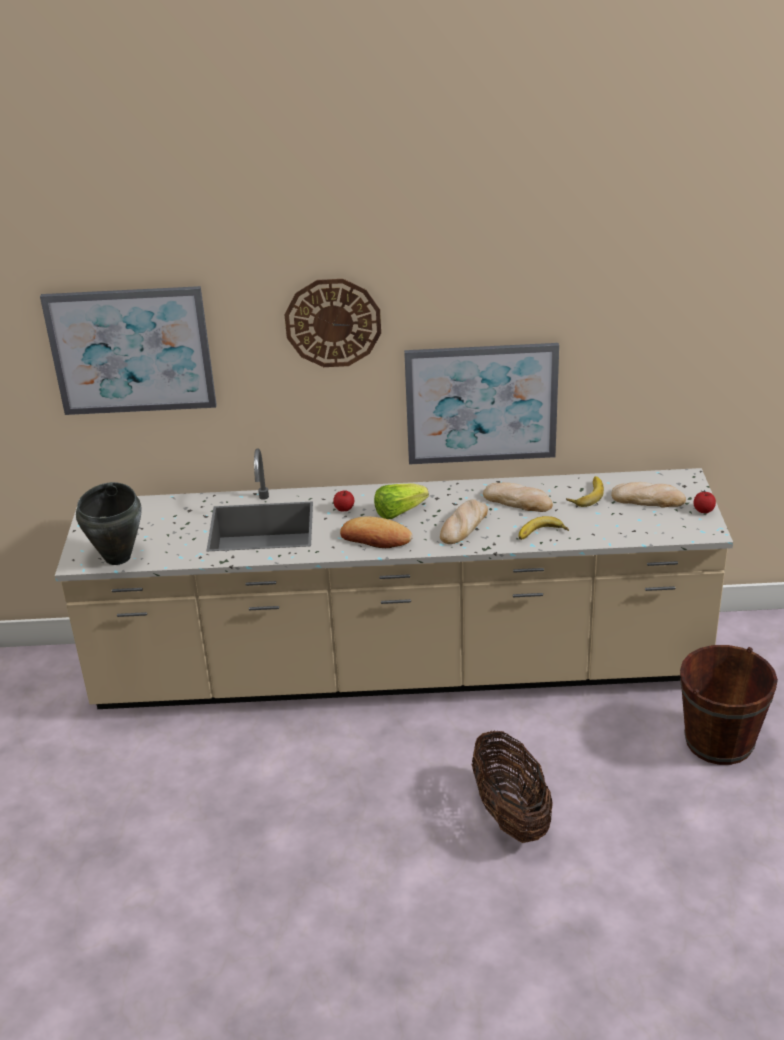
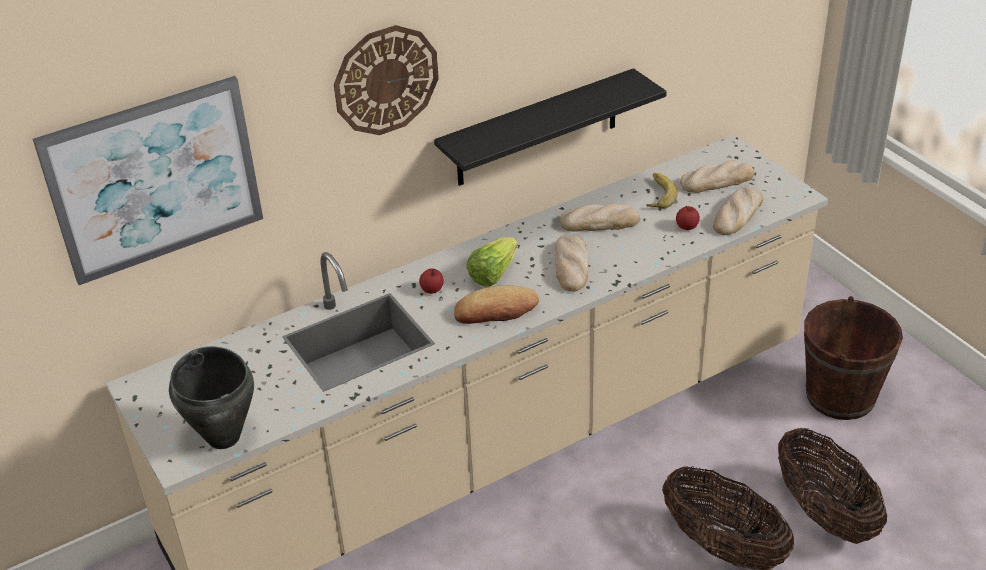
camera: 30 degrees left, 5 degrees up
picture [404,343,559,465] -> black shelf [434,68,667,186]
banana [519,516,569,540] -> none
apple [694,490,716,513] -> apple moved to [676,206,700,230]
none -> bread [713,187,763,235]
none -> basket [778,428,887,544]

